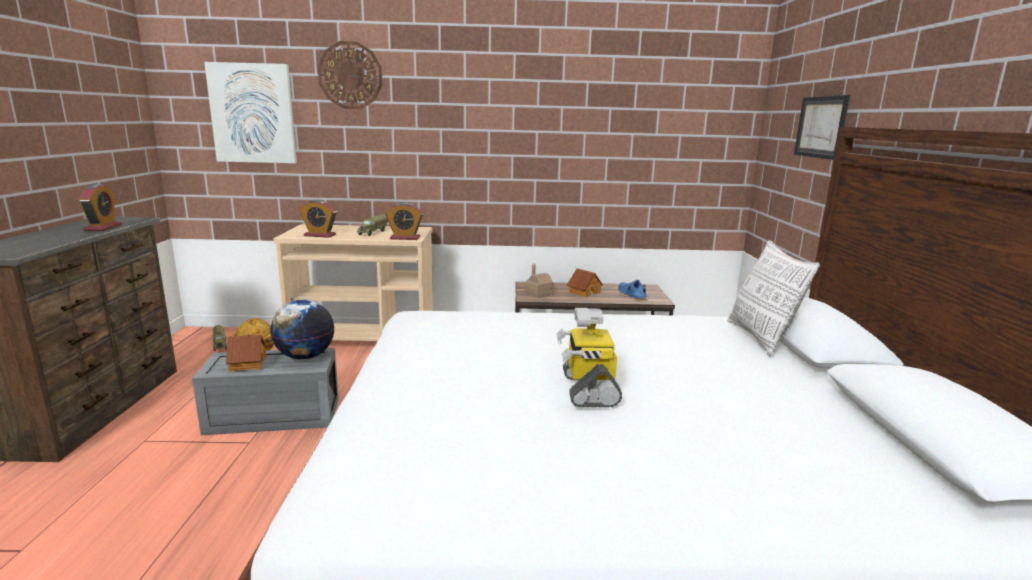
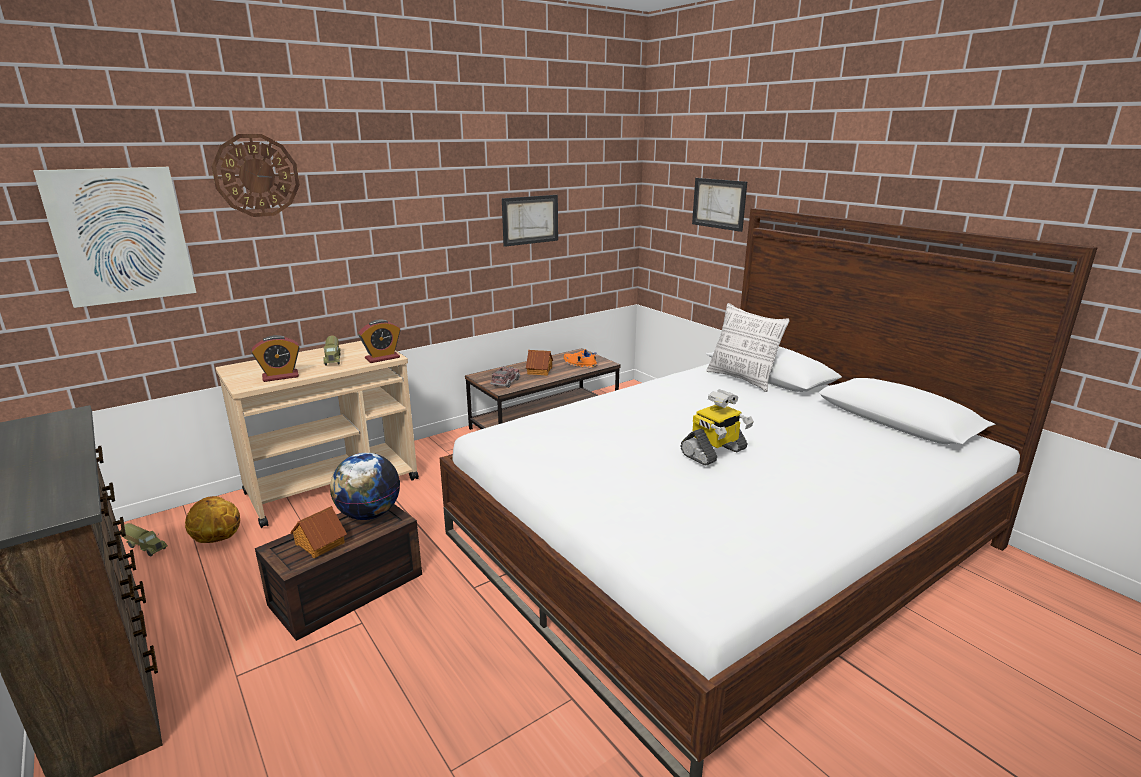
camera: 35 degrees left, 5 degrees up
alarm clock [79,184,122,231] -> none
grey storage box [192,348,339,435] -> brown storage box [255,504,422,641]
toy house [525,263,554,298] -> toy truck [490,366,520,388]
toy robot [556,308,622,408] -> toy robot turned 90 degrees counterclockwise [680,389,754,466]
blue shoe [618,280,647,301] -> orange shoe [564,349,597,368]
none -> picture [502,195,558,247]

